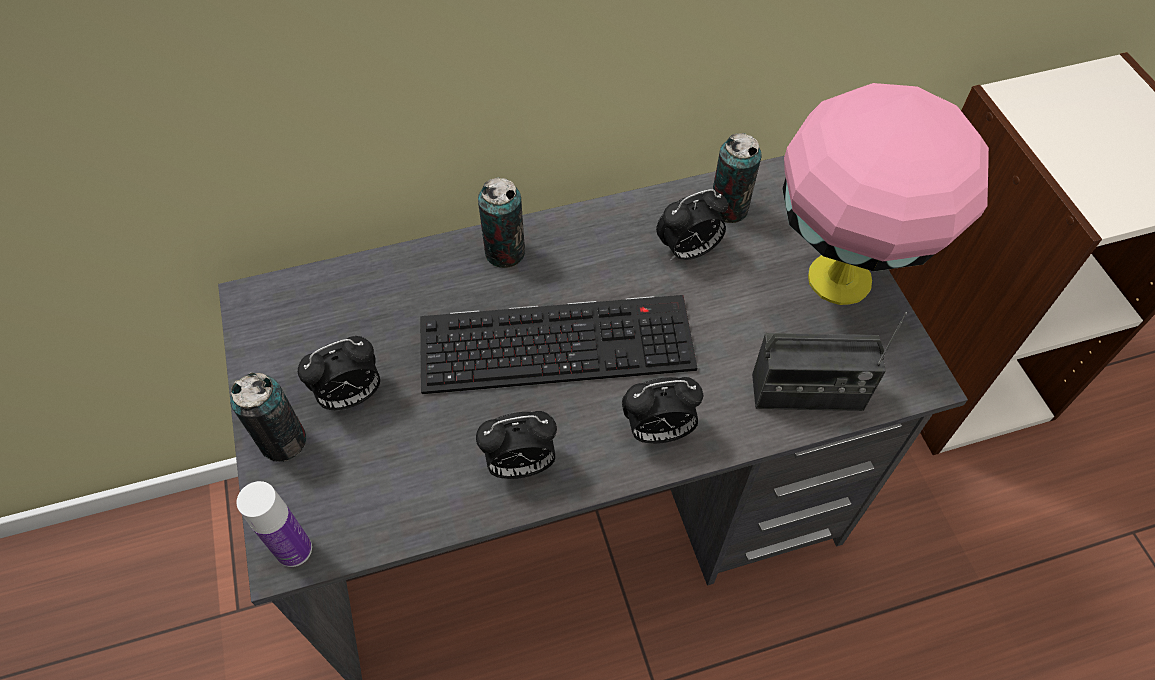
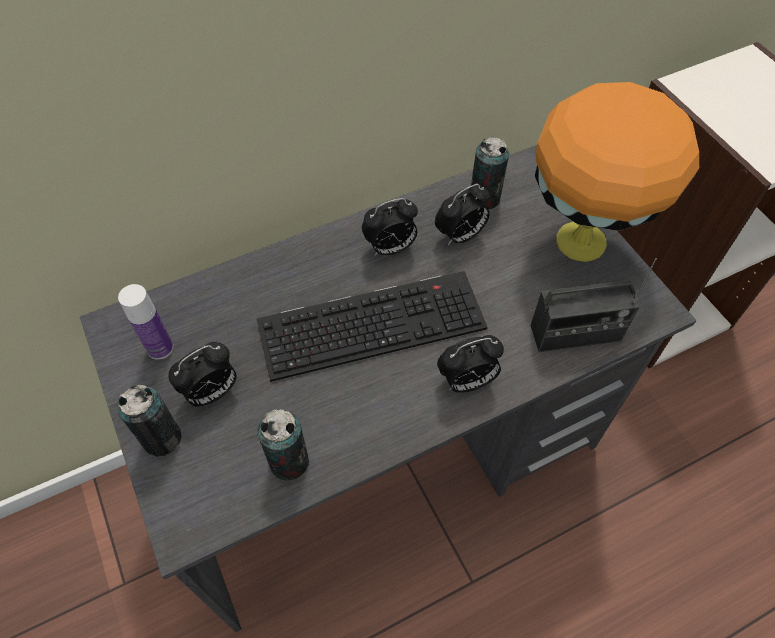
camera: 10 degrees left, 0 degrees up
bottle [237,481,312,567] -> bottle moved to [118,284,173,360]
alarm clock [476,411,557,479] -> alarm clock moved to [362,198,418,255]
can [478,177,525,268] -> can moved to [258,409,309,481]
pink table lamp [782,83,989,305] -> orange table lamp [535,82,699,262]

